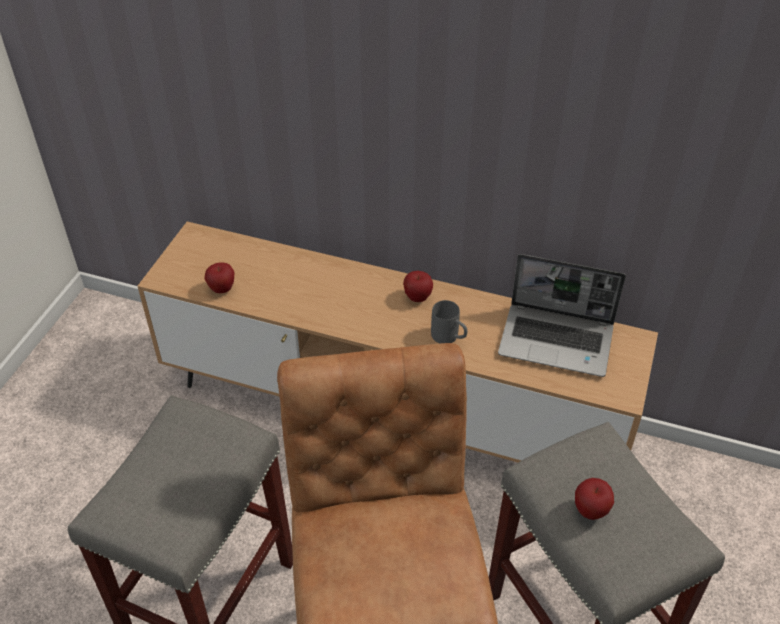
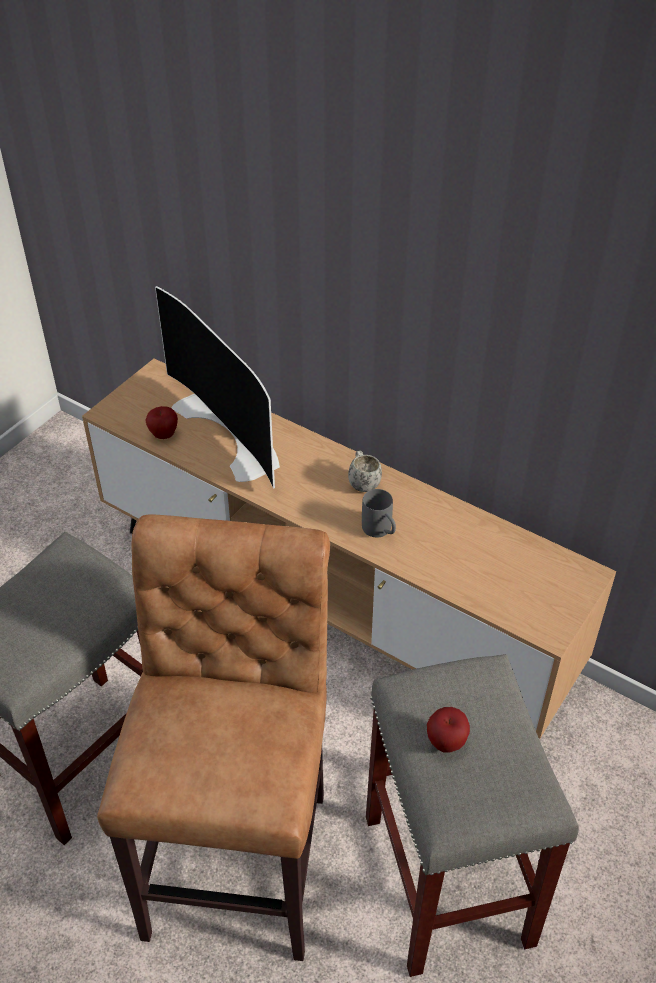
camera: 15 degrees right, 0 degrees up
apple [403,271,433,302] -> white mug [348,450,382,492]
laptop [498,254,626,377] -> none
none -> television [155,286,280,489]

